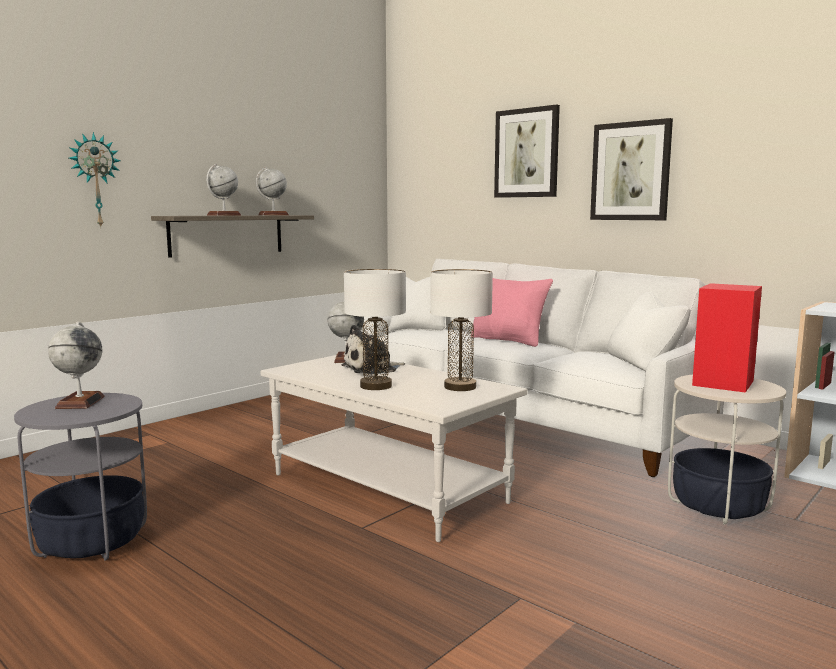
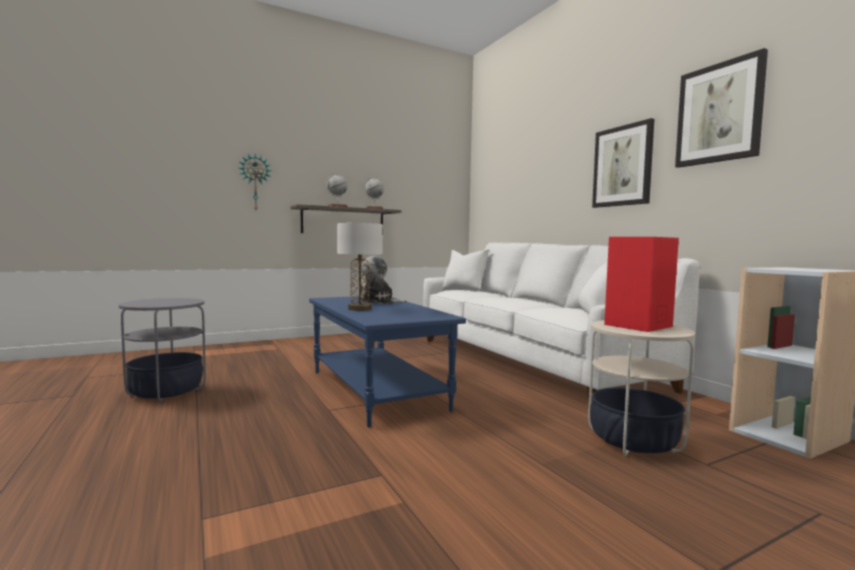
camera: 20 degrees right, 5 degrees down
globe [48,322,105,409] -> none
white coffee table [261,355,528,542] -> blue coffee table [309,296,466,428]
table lamp [430,269,493,391] -> none
pink pillow [471,278,553,347] -> none
picture [494,105,560,198] -> picture moved to [675,48,768,168]

